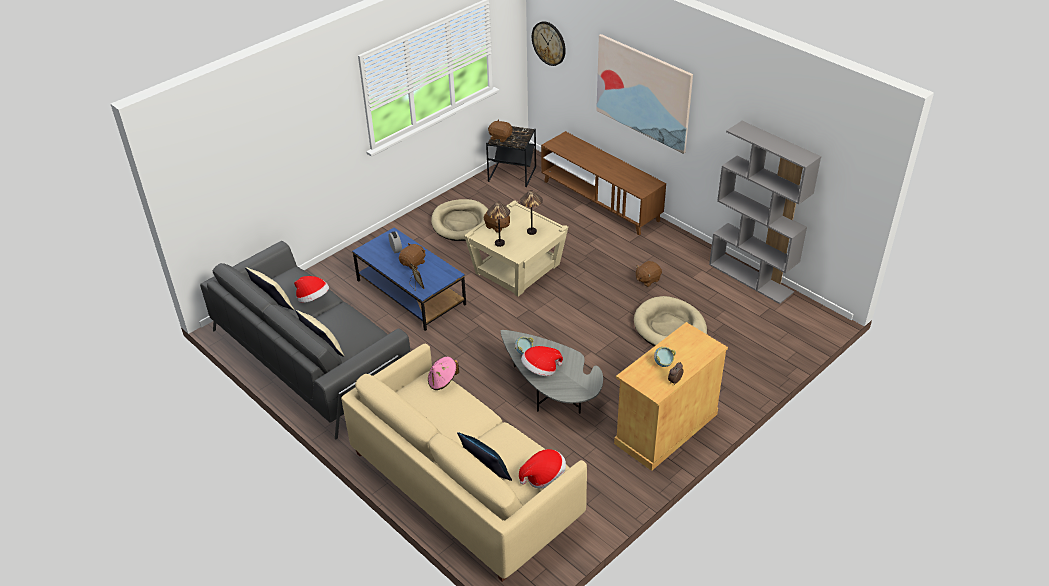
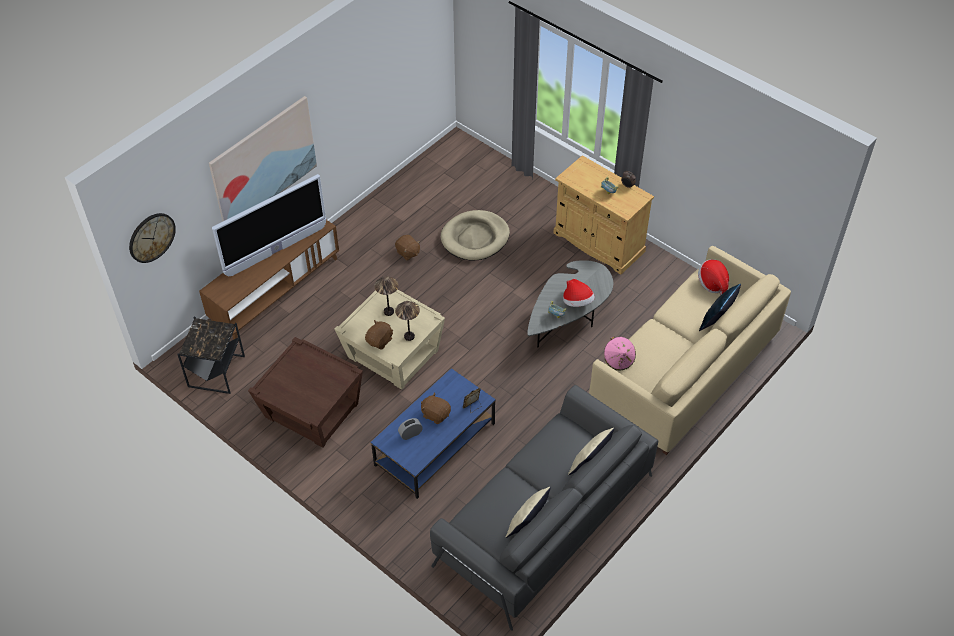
camera: 95 degrees left, 10 degrees up
hat [294,276,329,303] -> none
beige dog bed [431,199,488,241] -> brown side table [248,337,363,448]
brown plush toy [488,119,513,143] -> none
grey bookcase [709,121,821,304] -> none
none -> television [212,174,326,276]

